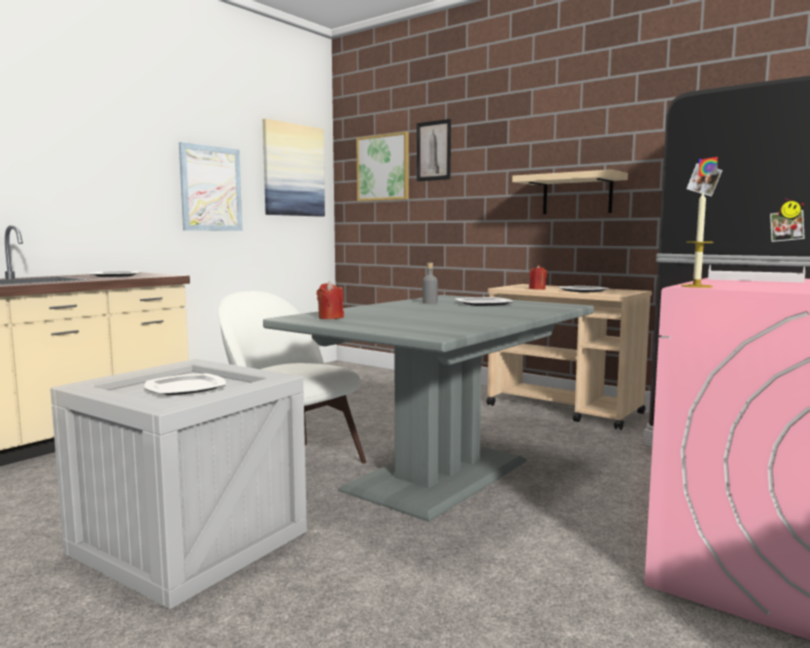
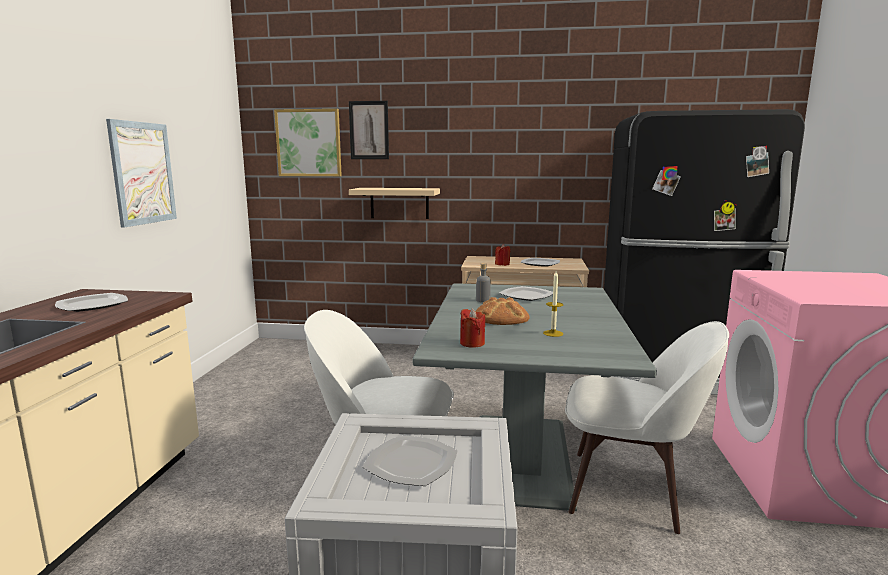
camera: 30 degrees left, 5 degrees up
picture [263,119,325,217] -> none
beige shelf [512,169,628,214] -> beige shelf moved to [349,188,440,219]
candle [681,192,713,288] -> candle moved to [543,271,563,337]
white tray [708,264,805,283] -> none
none -> bread [475,297,530,325]
none -> white chair [565,321,729,534]

